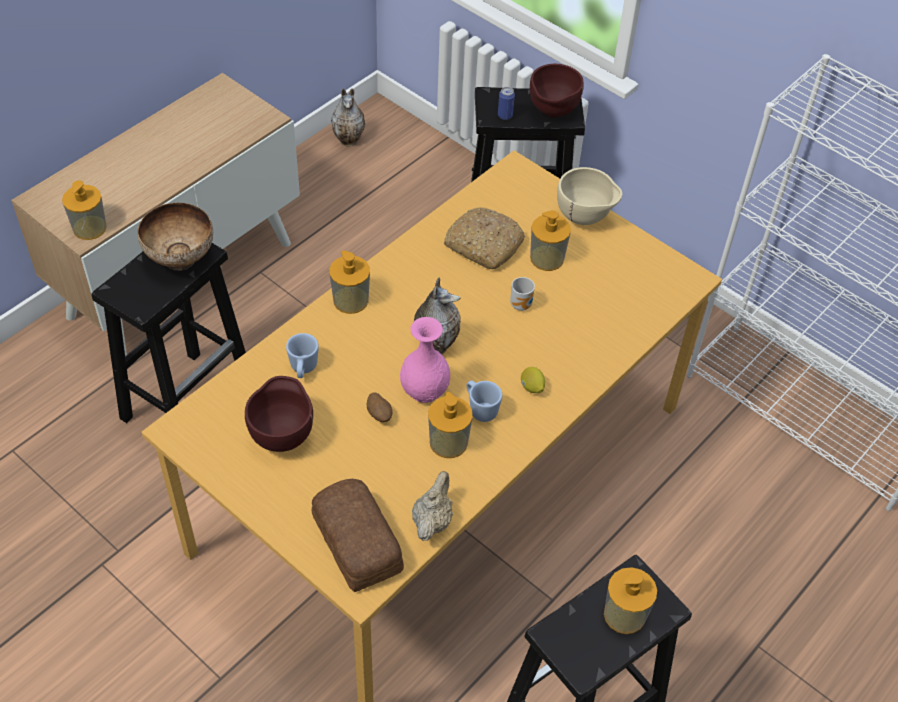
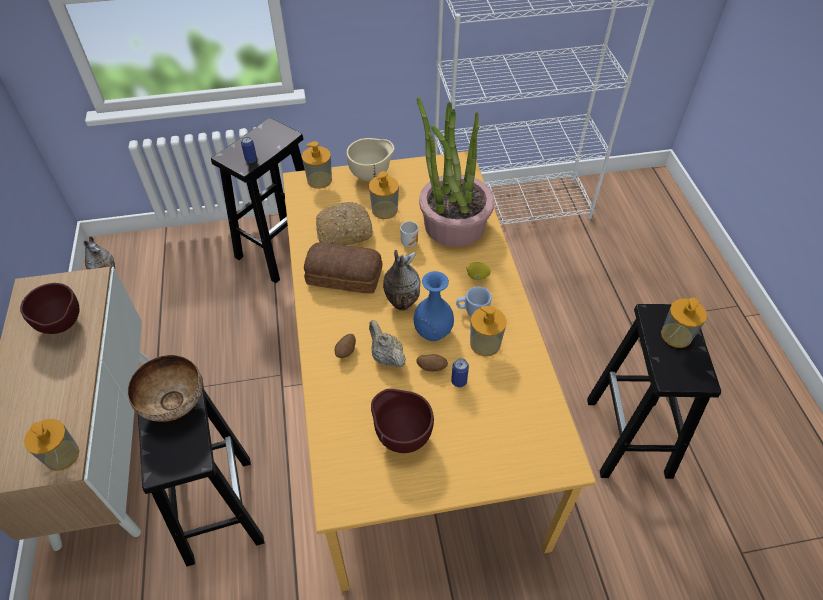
camera: 50 degrees left, 0 degrees up
blue mug [286,333,319,378] -> none
bread [312,479,404,592] -> bread moved to [304,242,382,294]
soap dispenser [329,250,370,314] -> soap dispenser moved to [302,141,332,189]
pink vase [400,317,450,403] -> blue vase [414,271,454,341]
beige teapot [412,471,453,541] -> beige teapot moved to [369,320,406,367]
brown bowl [530,64,584,117] -> brown bowl moved to [20,283,79,334]
none -> potato [335,334,356,358]
none -> potted plant [417,97,495,247]
none -> can [451,358,469,387]

